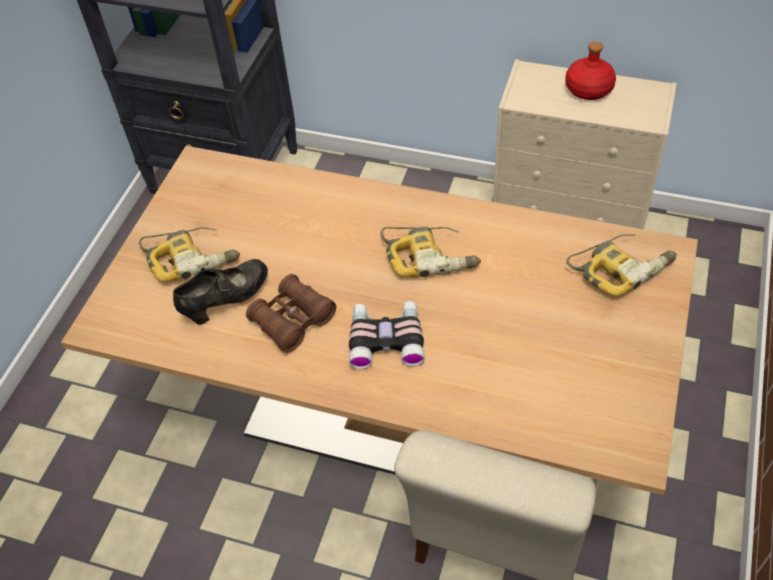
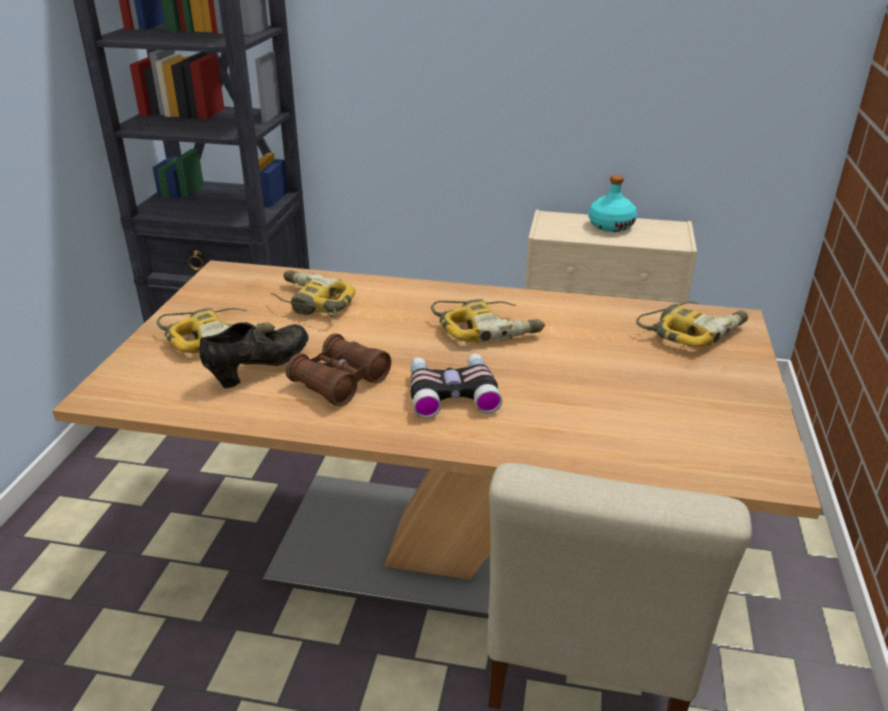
camera: 10 degrees left, 20 degrees down
red bottle [565,42,616,100] -> turquoise bottle [589,175,637,232]
none -> power drill [270,270,356,317]

